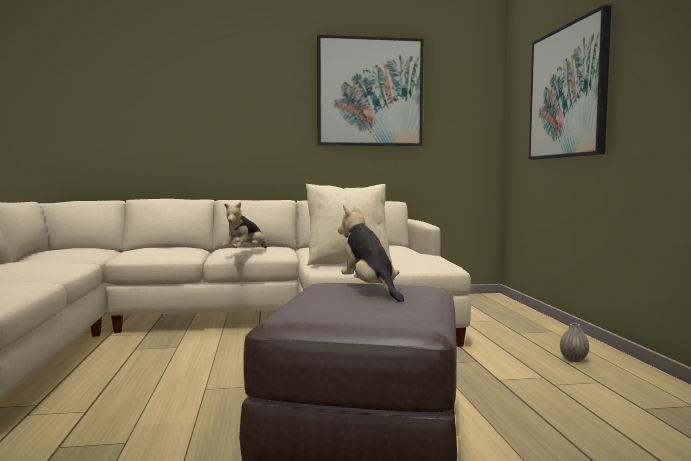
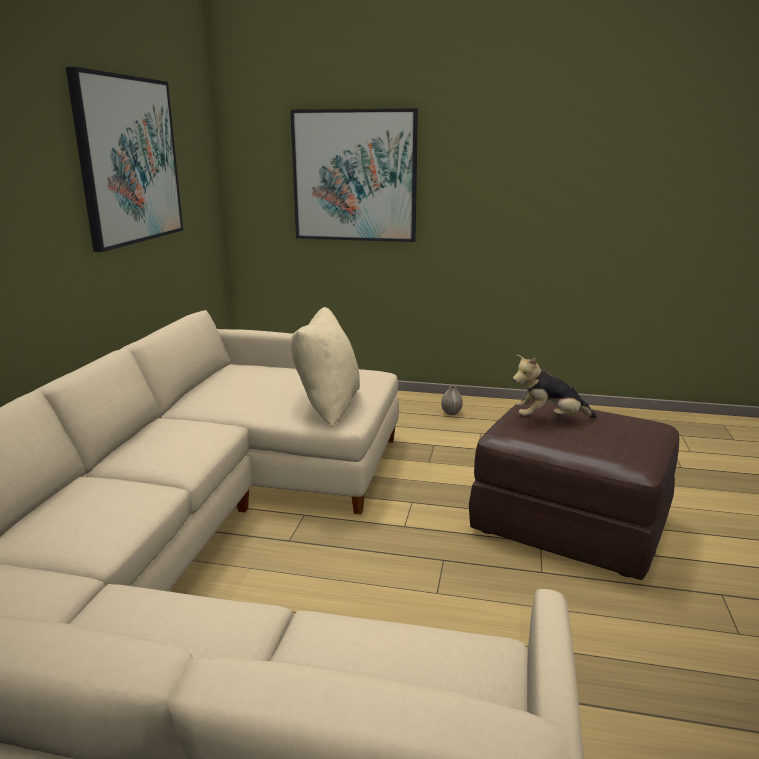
camera: 70 degrees left, 15 degrees up
plush toy [222,202,267,248] -> none

